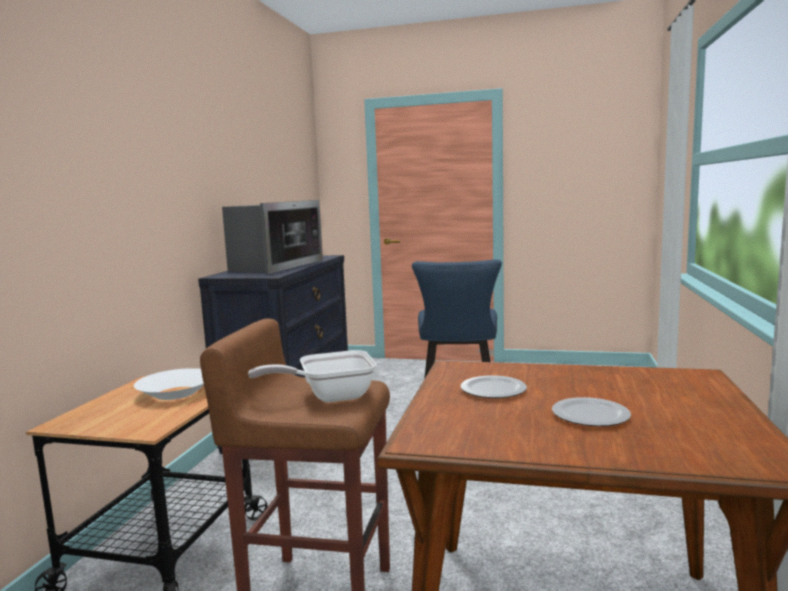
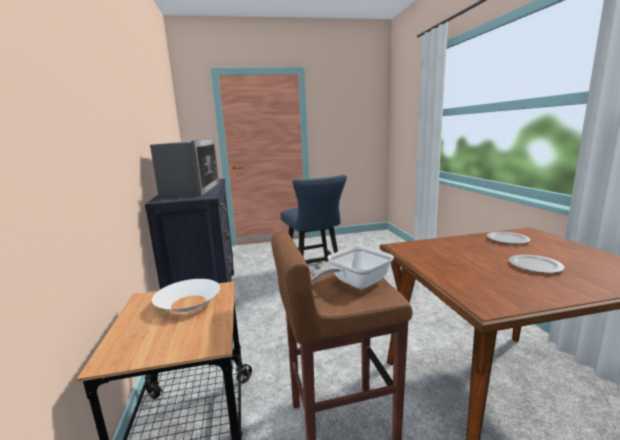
camera: 25 degrees left, 5 degrees up
plate [461,376,527,398] -> plate moved to [487,232,530,244]

